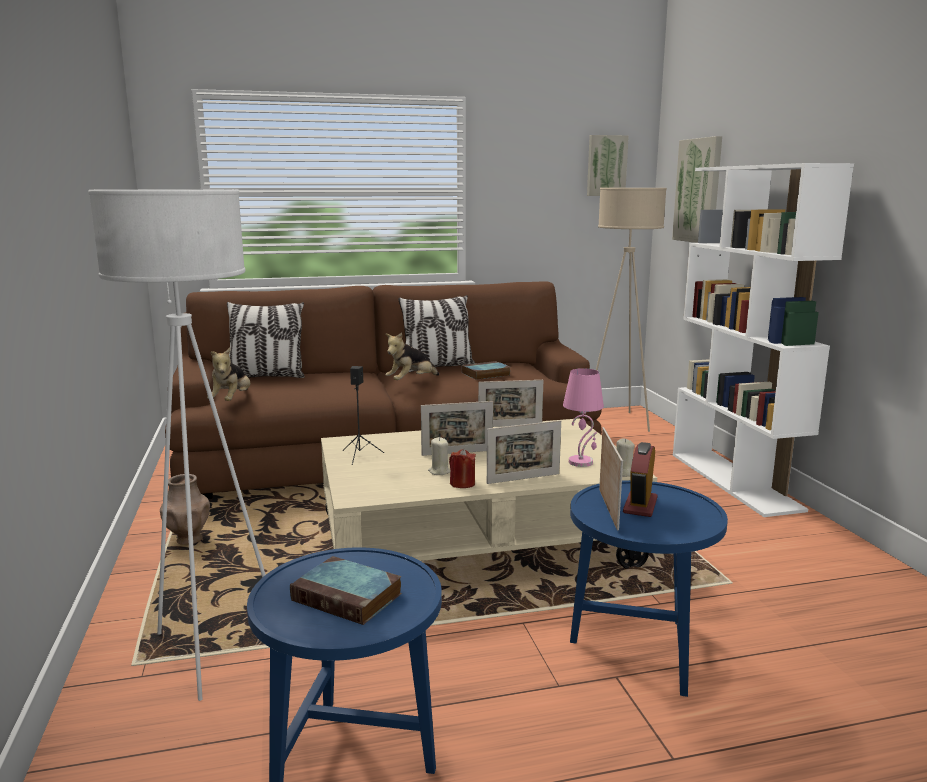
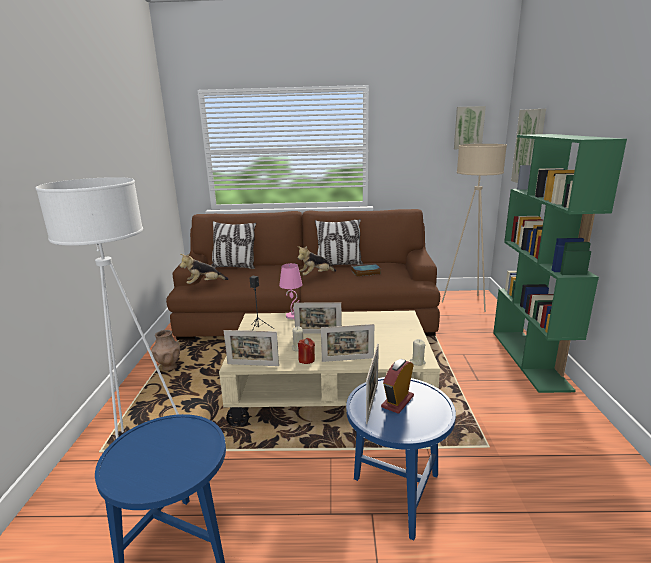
camera: 15 degrees right, 5 degrees up
plush toy [207,348,250,401] -> plush toy turned 45 degrees clockwise [180,254,229,284]
book [290,556,402,625] -> none
picture frame [478,380,543,427] -> picture frame moved to [224,330,279,366]
pink table lamp [563,368,604,467] -> pink table lamp moved to [279,263,303,319]
white bookcase [673,163,854,517] -> green bookcase [493,134,627,393]

